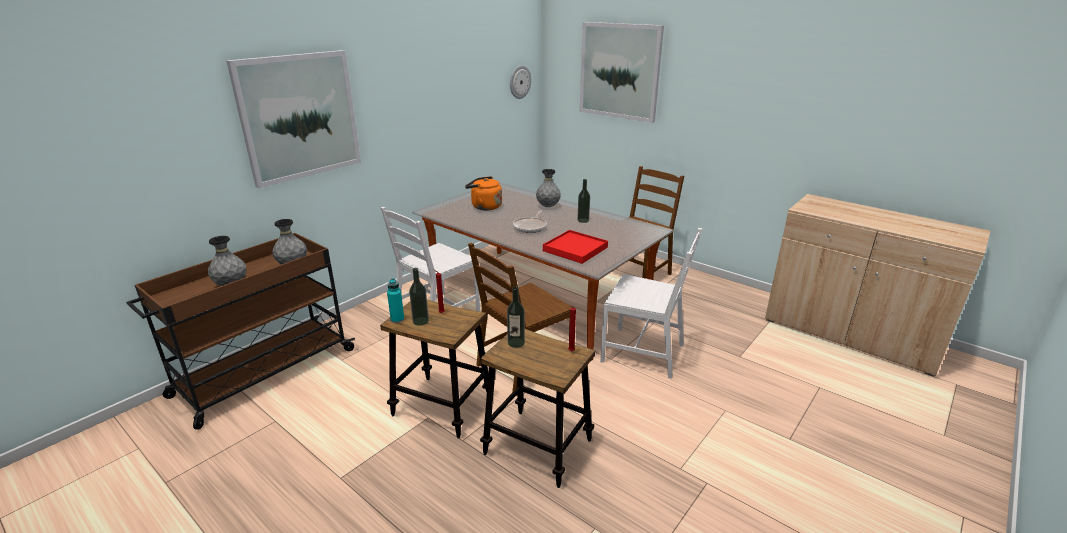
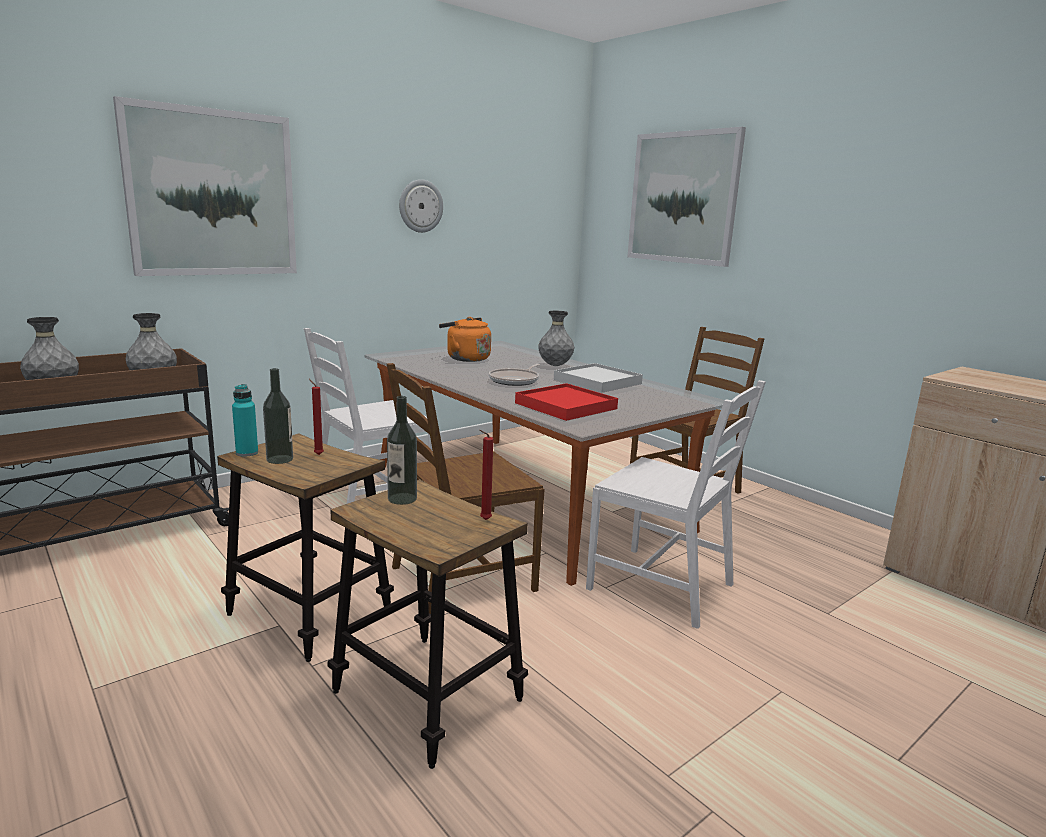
camera: 10 degrees right, 10 degrees down
wall clock [510,65,531,99] -> wall clock moved to [399,179,443,233]
bottle [577,179,590,223] -> white tray [554,363,643,393]

